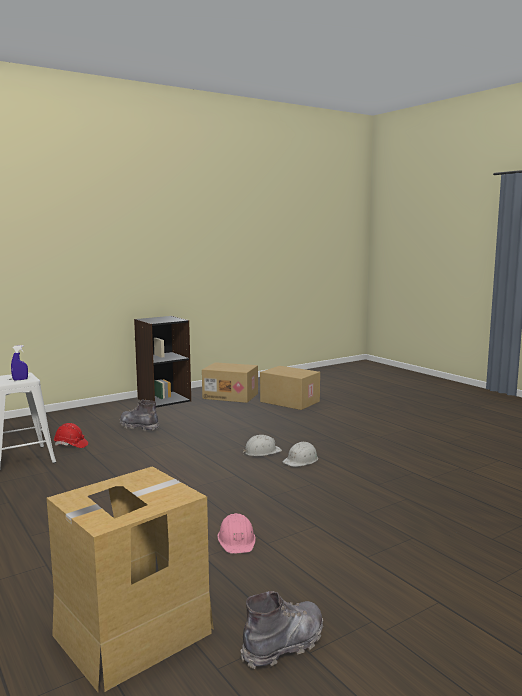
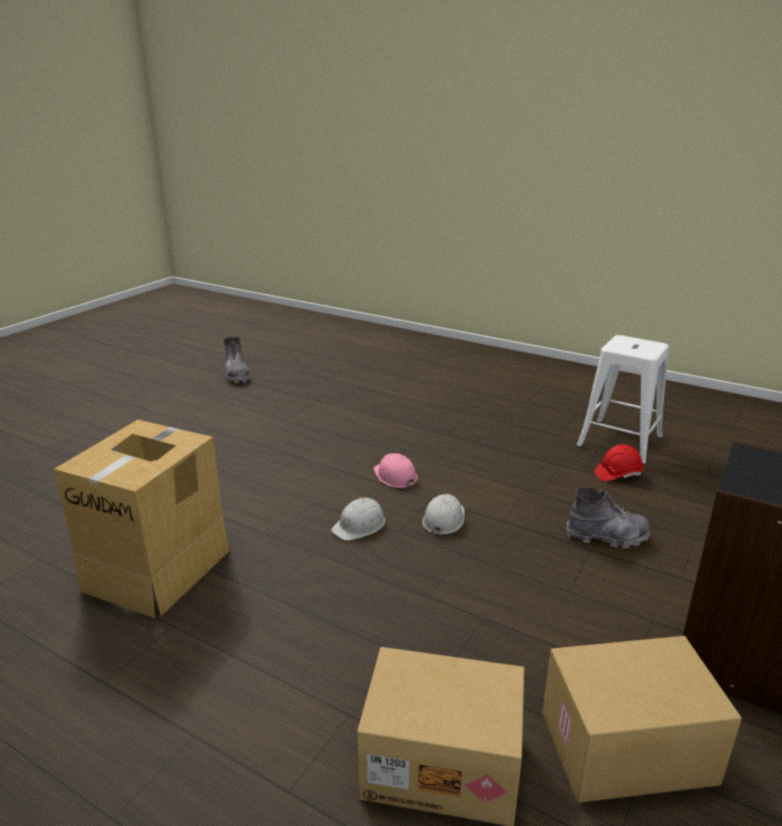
camera: 155 degrees right, 15 degrees up
blue spray bottle [11,345,28,380] -> none
cardboard box [47,466,214,692] -> cardboard box moved to [54,420,229,618]
pink hard hat [218,513,256,554] -> pink hard hat moved to [374,453,418,489]
grey boot [241,591,323,669] -> grey boot turned 45 degrees counterclockwise [224,337,250,383]
white hard hat [283,441,318,467] -> white hard hat moved to [422,494,465,536]

